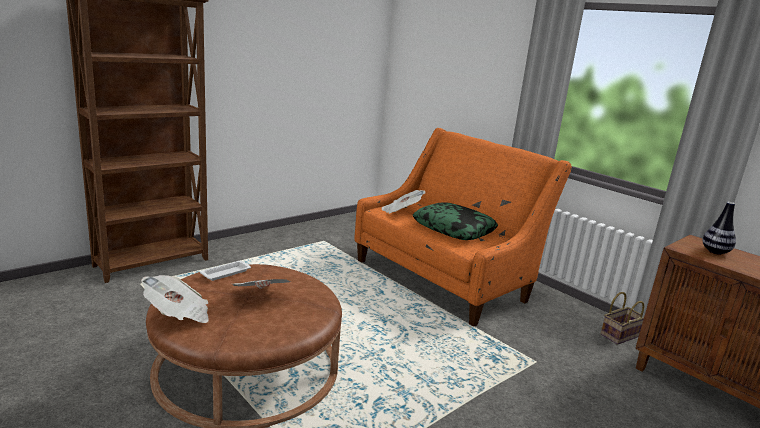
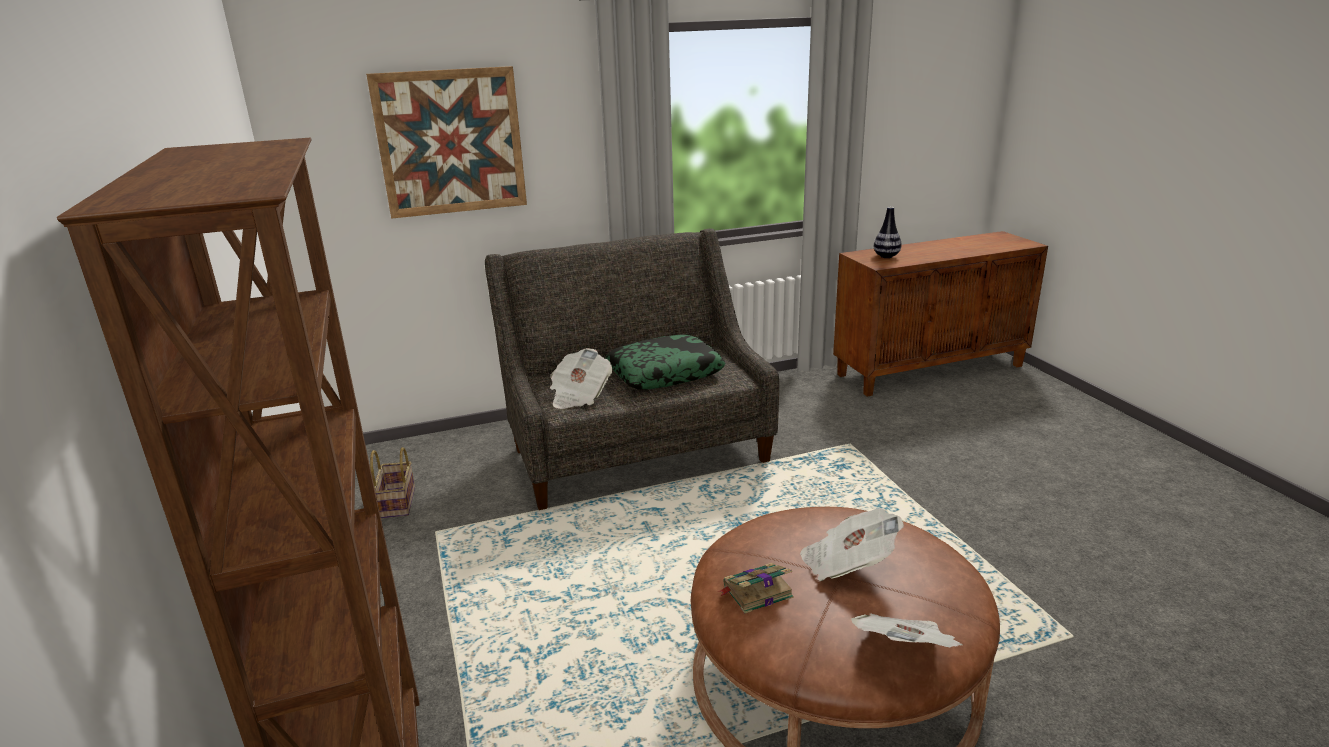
camera: 65 degrees left, 5 degrees up
white tray [199,261,251,281] -> book [717,563,793,613]
orange sofa [354,128,572,327] -> grey sofa [485,229,779,510]
basket [600,292,644,345] -> basket moved to [370,447,415,519]
none -> picture [366,66,527,219]

